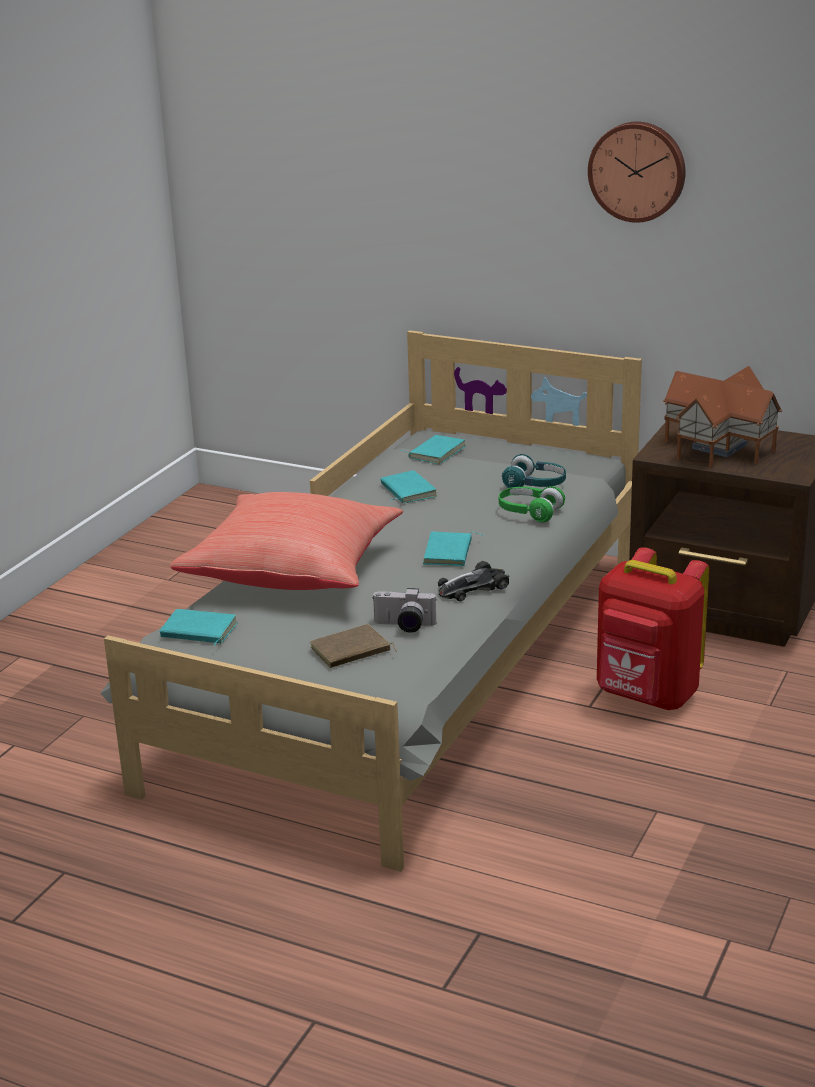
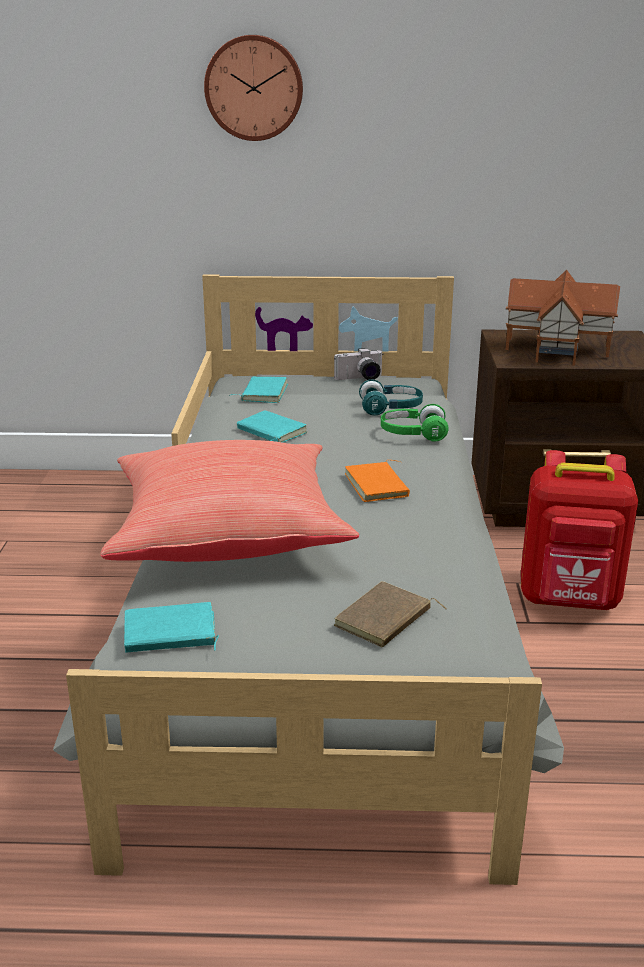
camera: 25 degrees left, 0 degrees up
camera [372,588,437,633] -> camera moved to [334,348,383,380]
turquoise book [423,532,485,566] -> orange book [345,460,410,502]
toy car [438,561,509,602] -> none
wall clock [588,121,686,223] -> wall clock moved to [204,35,303,141]

